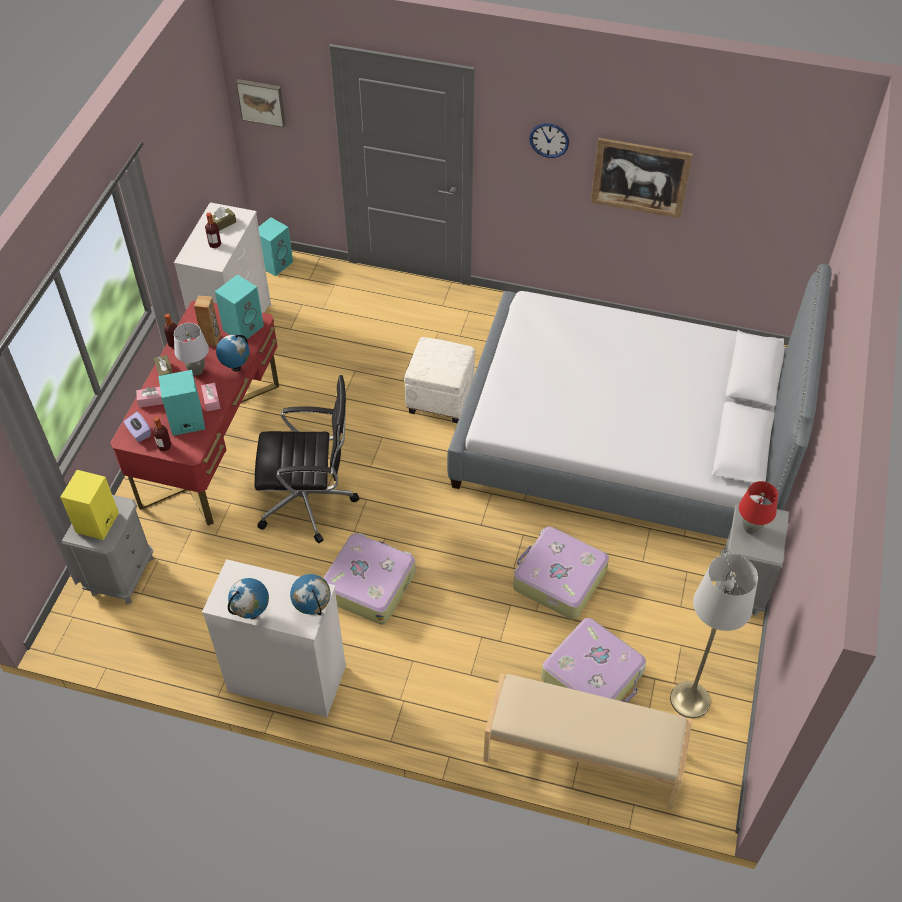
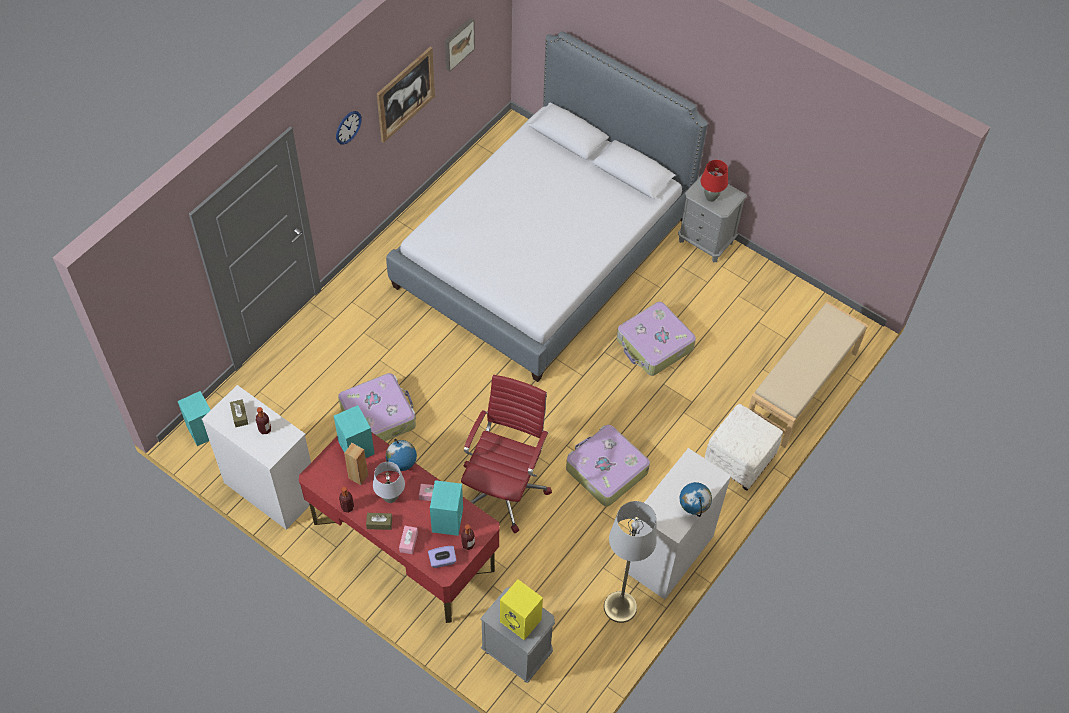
camera: 70 degrees left, 5 degrees up
picture [236,79,286,128] -> picture moved to [445,18,475,72]
black office chair [254,375,359,543] -> red office chair [461,375,552,533]
globe [290,574,331,615] -> none
white ottoman [404,337,475,423] -> white ottoman moved to [705,404,783,491]
suitcase [541,618,646,703] -> suitcase moved to [338,373,416,441]
grey floor lamp [670,554,758,718] -> grey floor lamp moved to [604,501,657,623]

